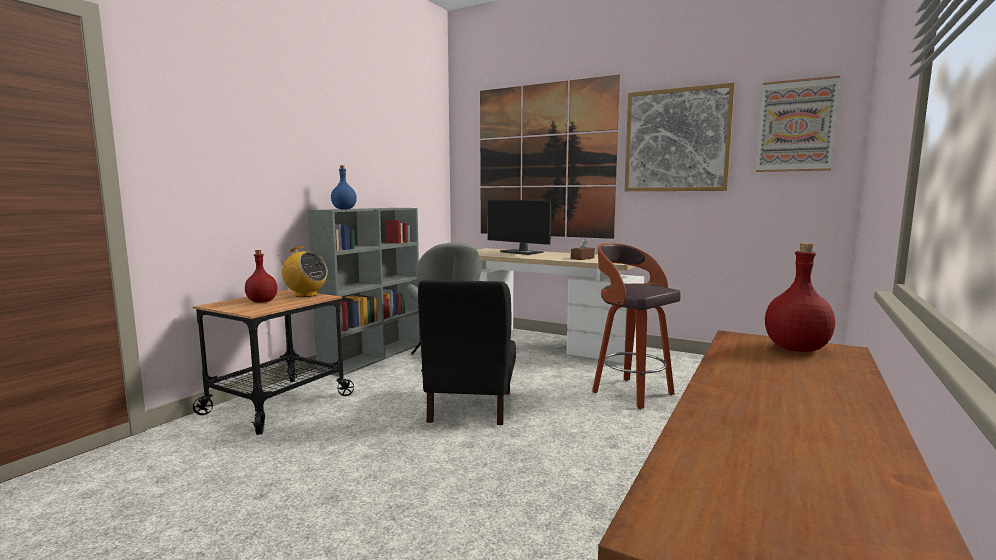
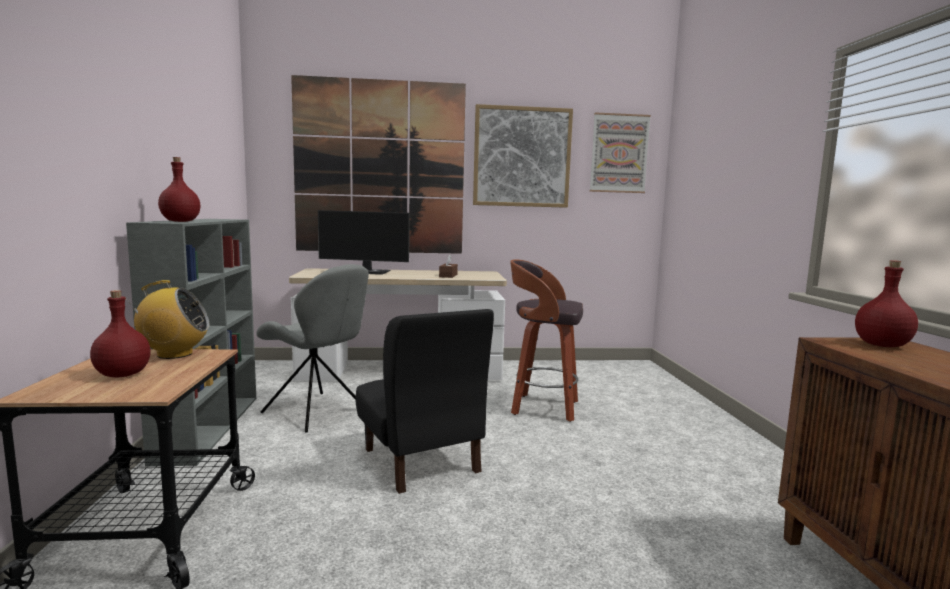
camera: 35 degrees left, 0 degrees up
blue bottle [331,165,357,209] -> red bottle [158,157,200,222]

